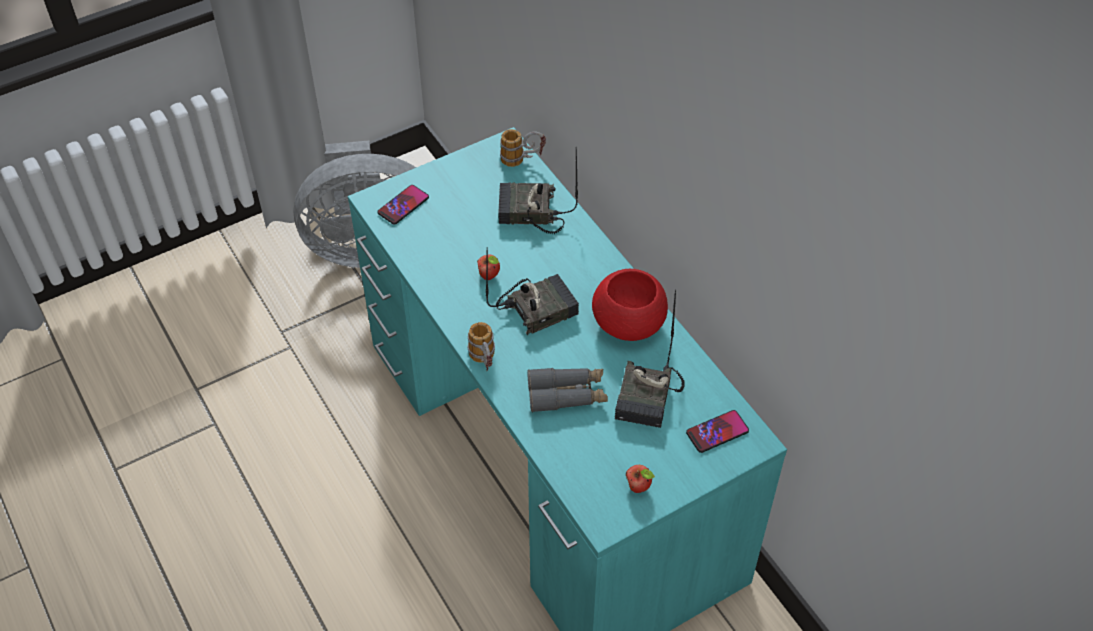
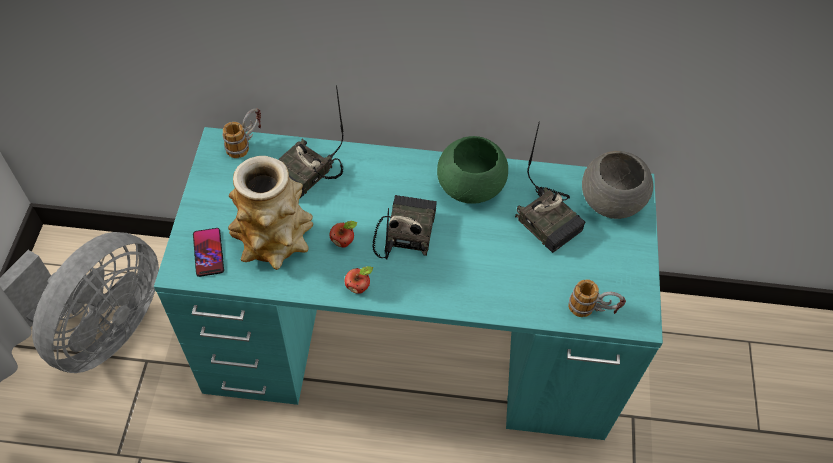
camera: 55 degrees left, 5 degrees up
mug [468,322,495,371] -> mug moved to [568,279,626,317]
grey binoculars [527,368,608,412] -> none
red bowl [592,269,668,341] -> green bowl [437,136,508,204]
apple [626,465,655,493] -> apple moved to [345,266,373,294]
phone [686,410,749,453] -> grey bowl [582,151,653,219]
none -> vase [228,156,313,270]

